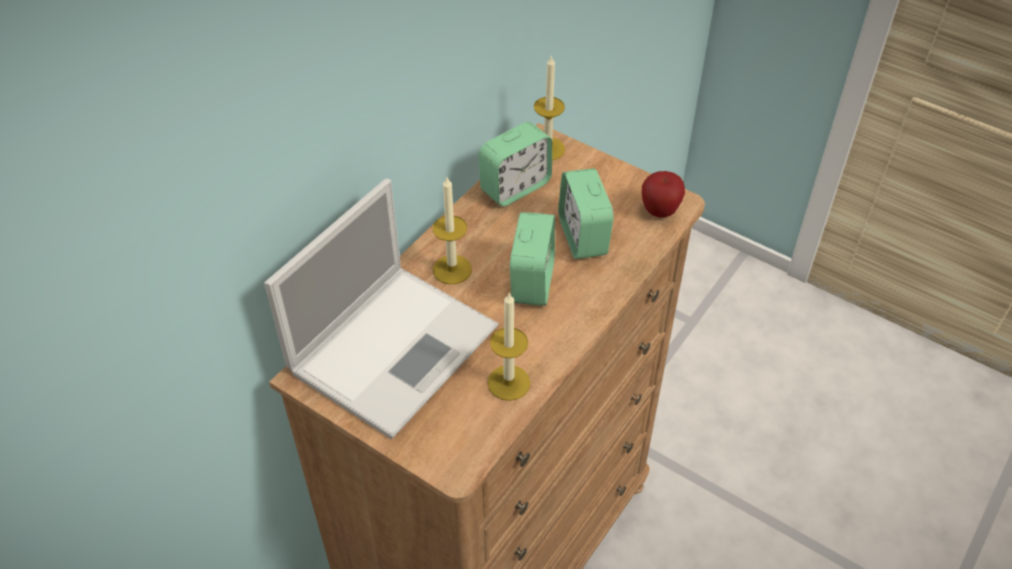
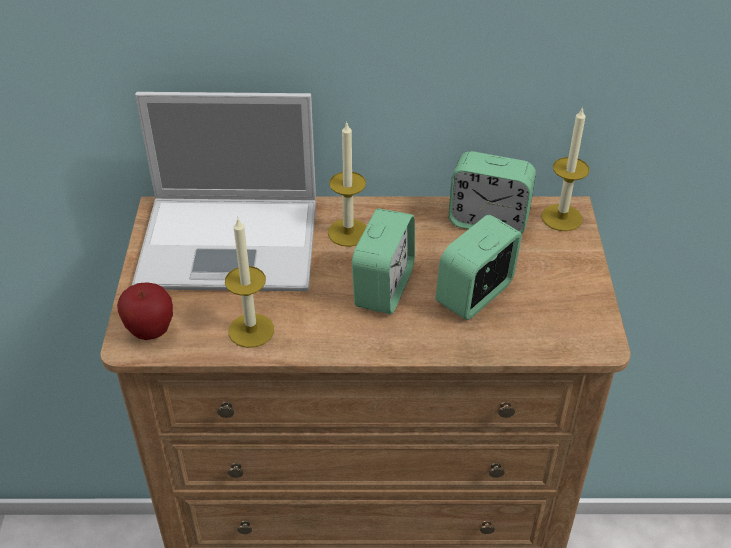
camera: 55 degrees right, 5 degrees down
alarm clock [510,212,555,306] -> alarm clock turned 45 degrees counterclockwise [352,208,415,314]
apple [642,171,685,218] -> apple moved to [117,282,173,340]

